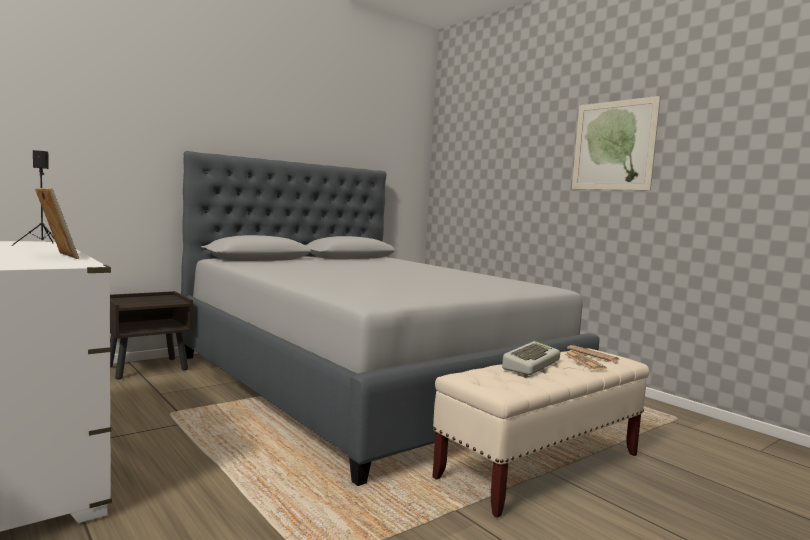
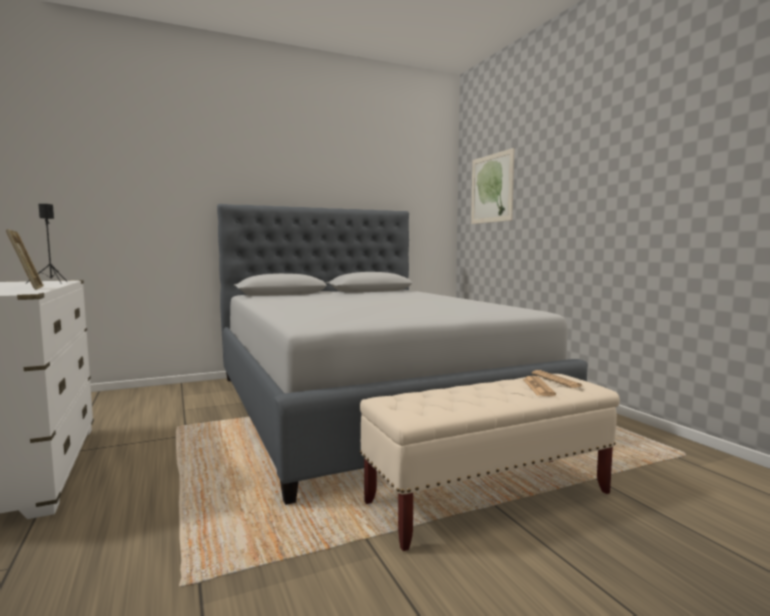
camera: 15 degrees right, 0 degrees up
brown nightstand [110,291,193,379] -> none
keyboard [502,341,560,375] -> none
picture [572,96,661,190] -> picture moved to [471,148,514,224]

